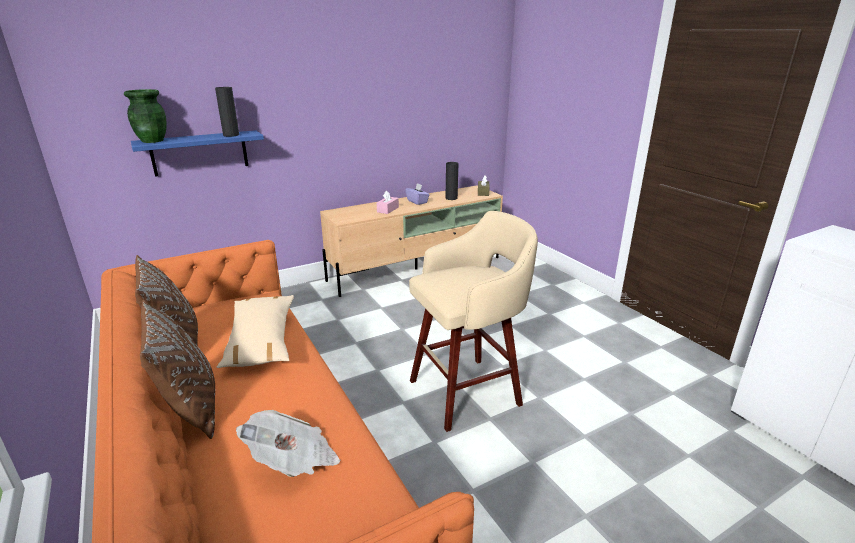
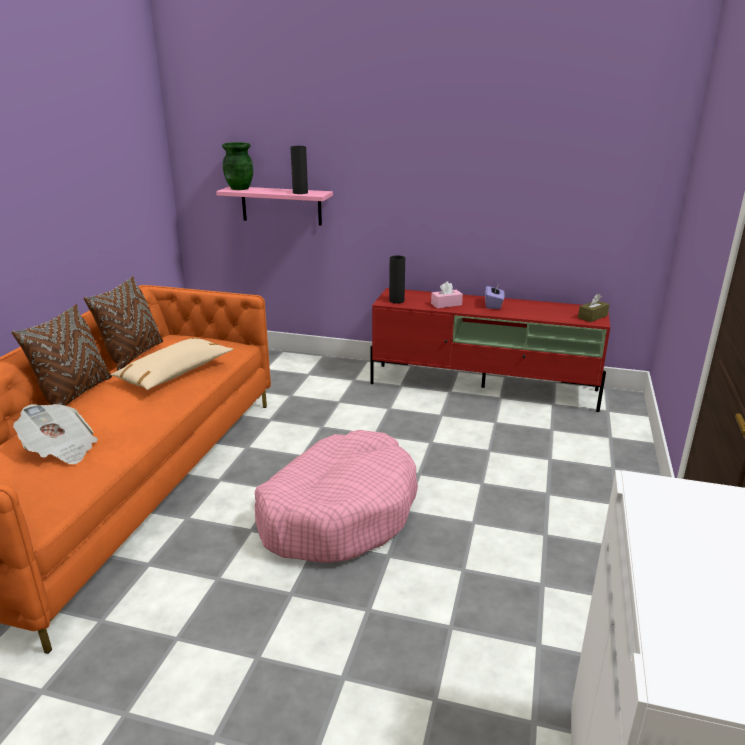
camera: 45 degrees right, 0 degrees up
blue shelf [131,130,264,177] -> pink shelf [216,186,333,225]
beige tv stand [320,185,503,297] -> red tv stand [370,288,610,412]
beige stool [409,211,538,432] -> pink dog bed [255,430,418,563]
black vase [445,162,458,200] -> black vase moved to [389,255,405,304]

